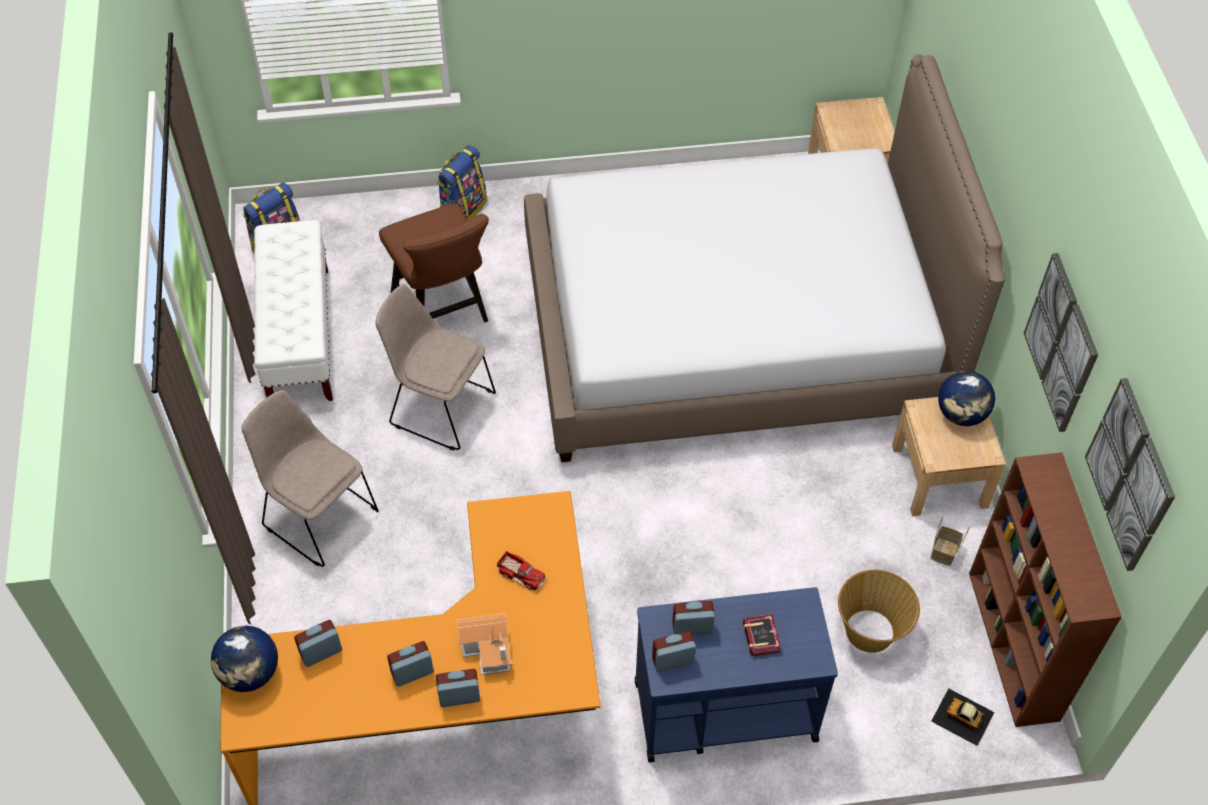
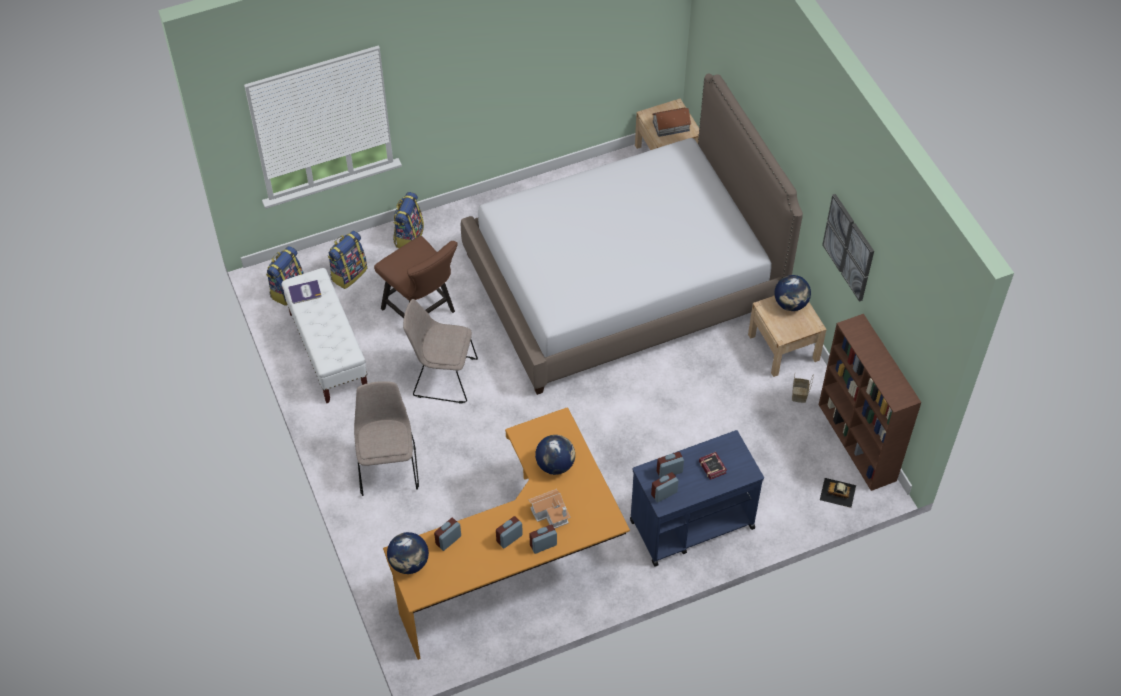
camera: 15 degrees left, 0 degrees up
beige chair [242,390,379,567] -> beige chair turned 60 degrees clockwise [354,381,419,496]
toy truck [497,551,547,591] -> globe [535,435,575,475]
basket [838,570,920,653] -> none
picture [1085,378,1175,571] -> none
none -> book [288,280,322,304]
none -> backpack [328,231,367,289]
none -> toy house [652,108,691,137]

